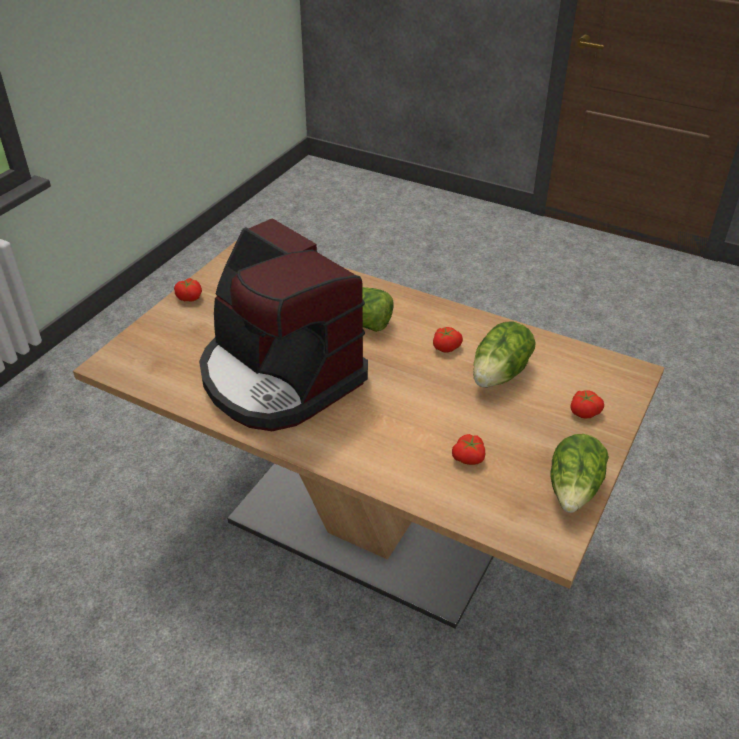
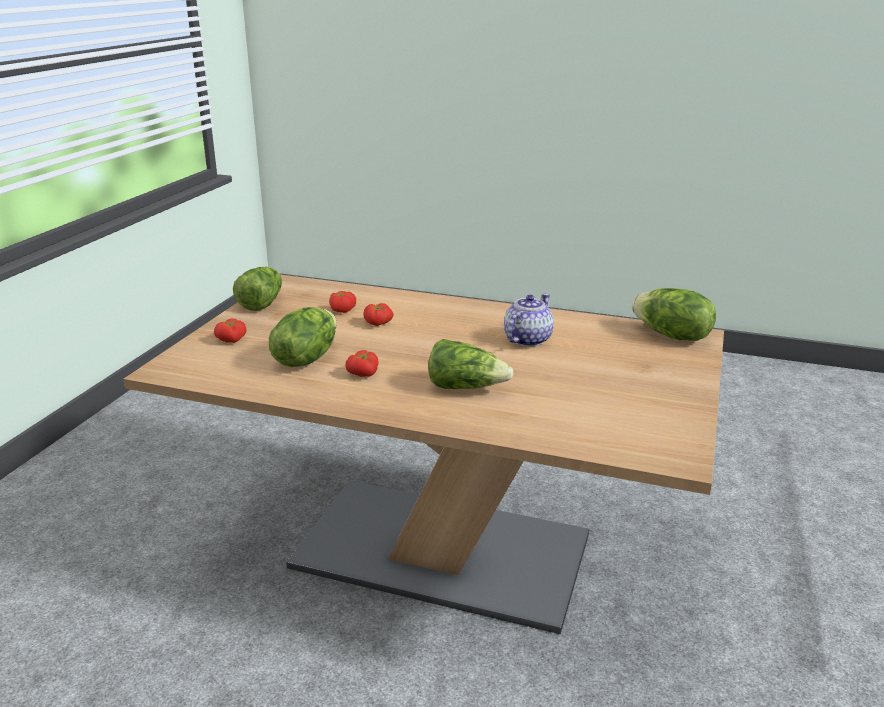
camera: 170 degrees right, 15 degrees down
tomato [174,278,202,302] -> tomato moved to [363,303,394,326]
coffee machine [199,218,368,431] -> teapot [504,294,554,347]
none -> lettuce [632,288,716,341]

